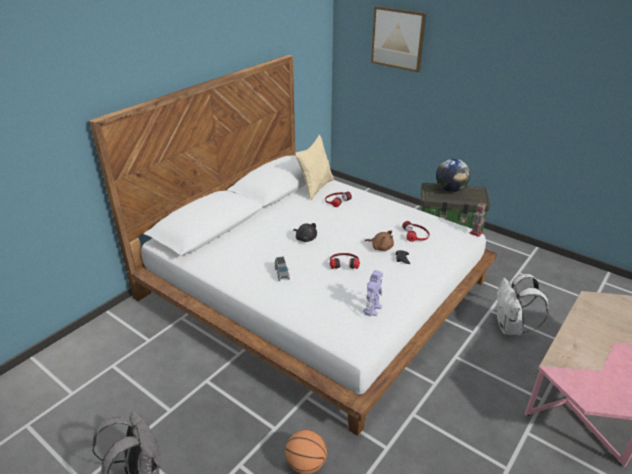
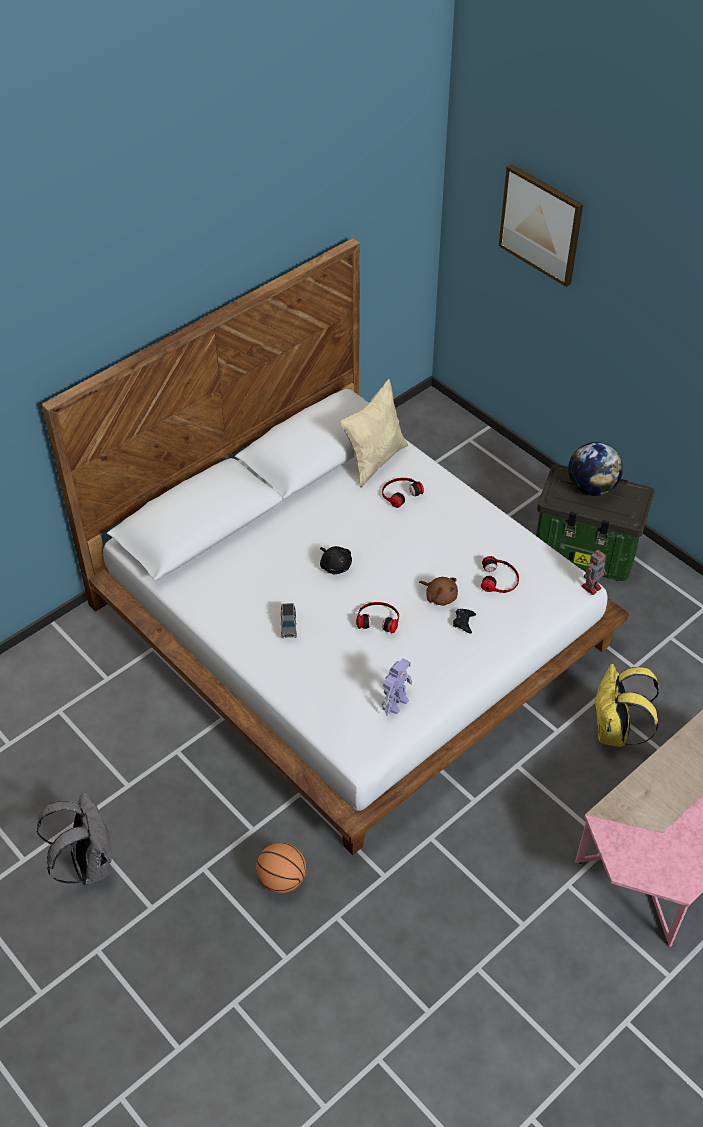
camera: 10 degrees right, 15 degrees up
white backpack [497,274,549,335] -> yellow backpack [595,664,659,747]

